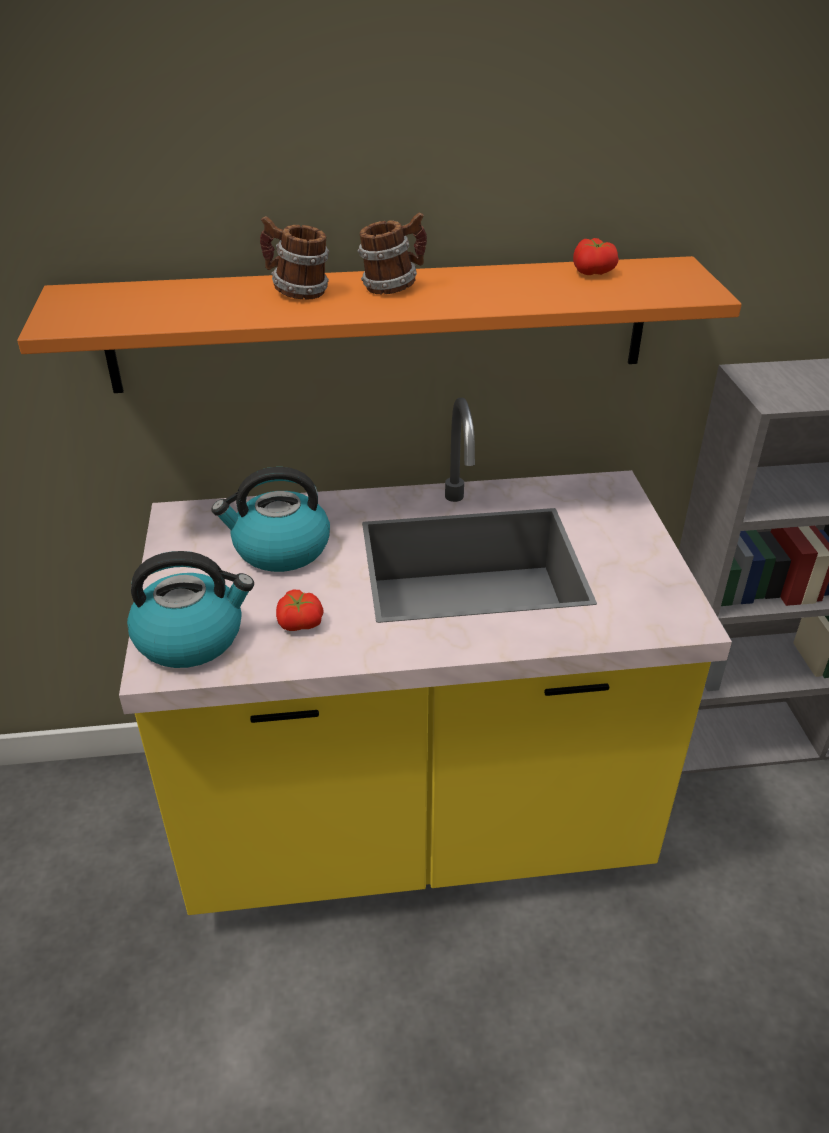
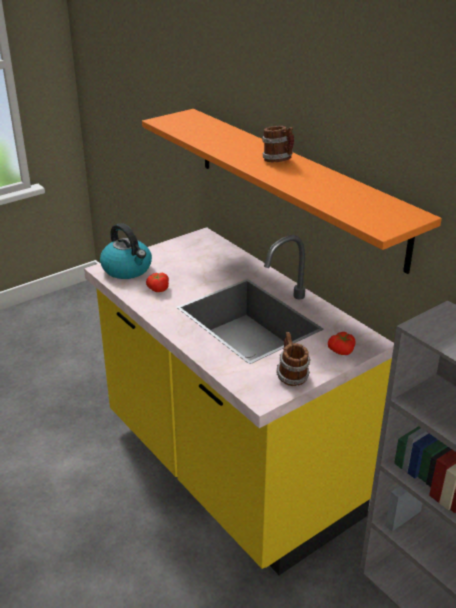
camera: 60 degrees right, 5 degrees down
kettle [211,467,330,572] -> none
mug [260,216,329,299] -> mug moved to [277,332,311,386]
tomato [573,238,619,275] -> tomato moved to [328,332,355,355]

